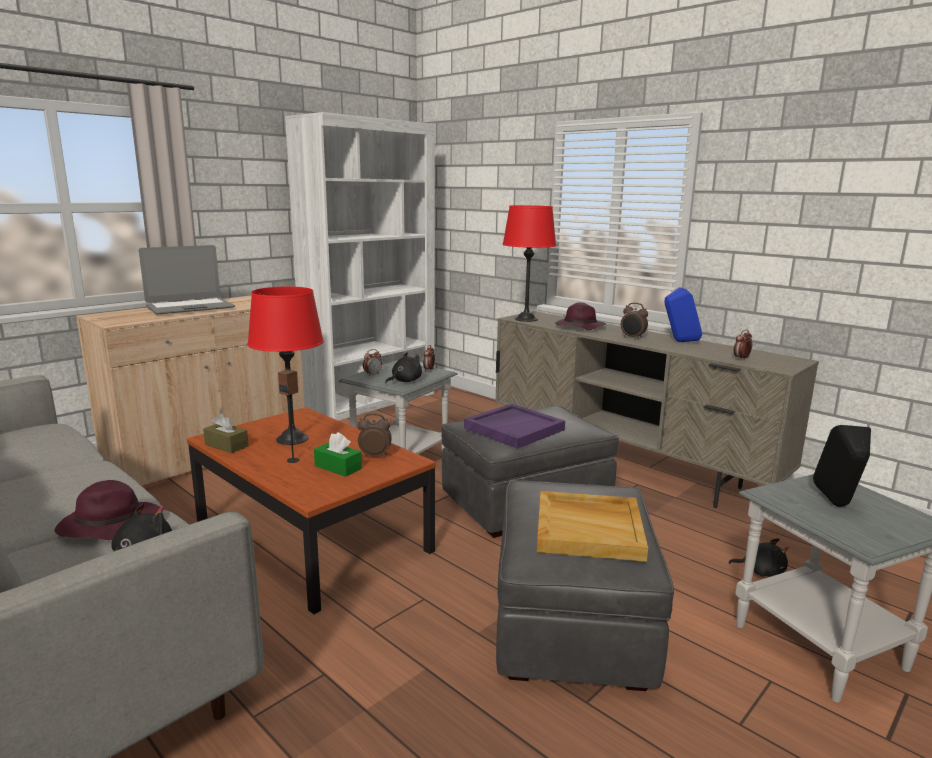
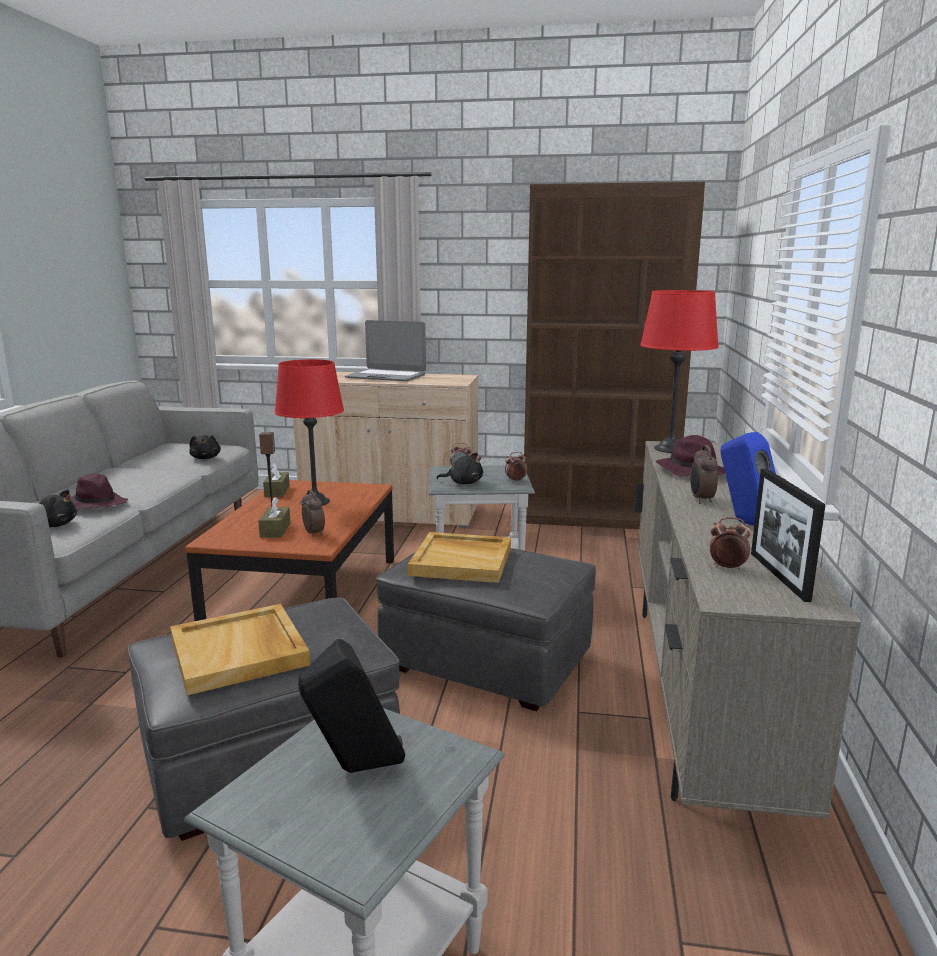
camera: 55 degrees right, 0 degrees up
white bookcase [285,112,435,421] -> brown bookcase [524,182,705,529]
green tissue box [314,432,362,477] -> brown tissue box [258,497,291,538]
purple tray [464,404,565,449] -> beige tray [408,532,511,583]
black plush toy [729,538,789,577] -> black plush toy moved to [189,435,221,459]
none -> picture frame [751,469,826,602]

